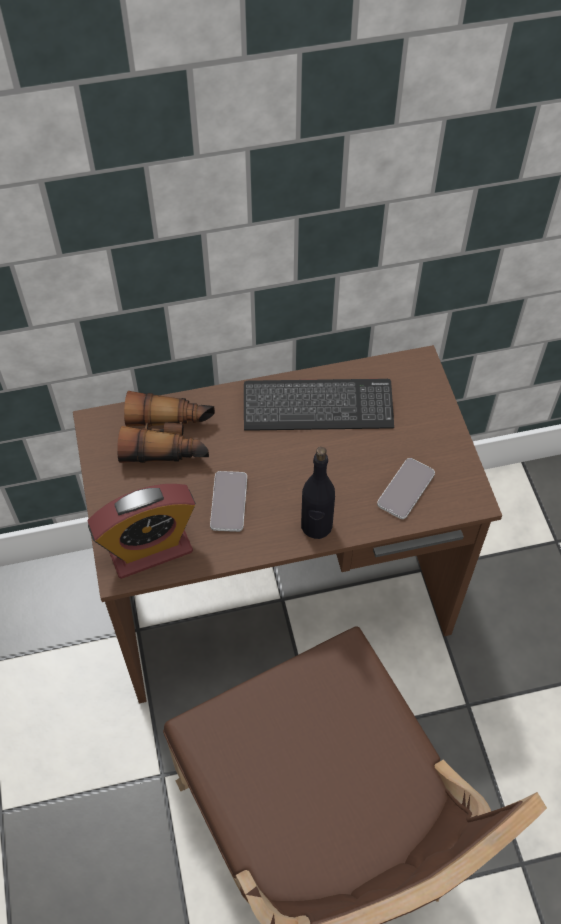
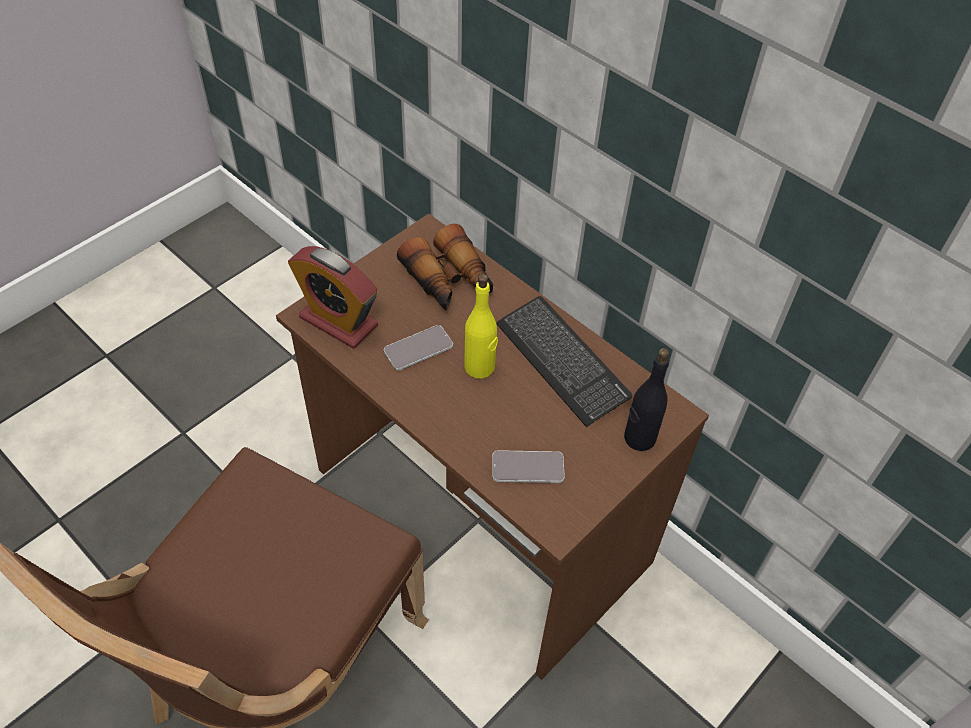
camera: 55 degrees right, 5 degrees down
black bottle [301,447,335,539] -> black bottle moved to [624,348,669,451]
none -> yellow bottle [464,274,498,379]

